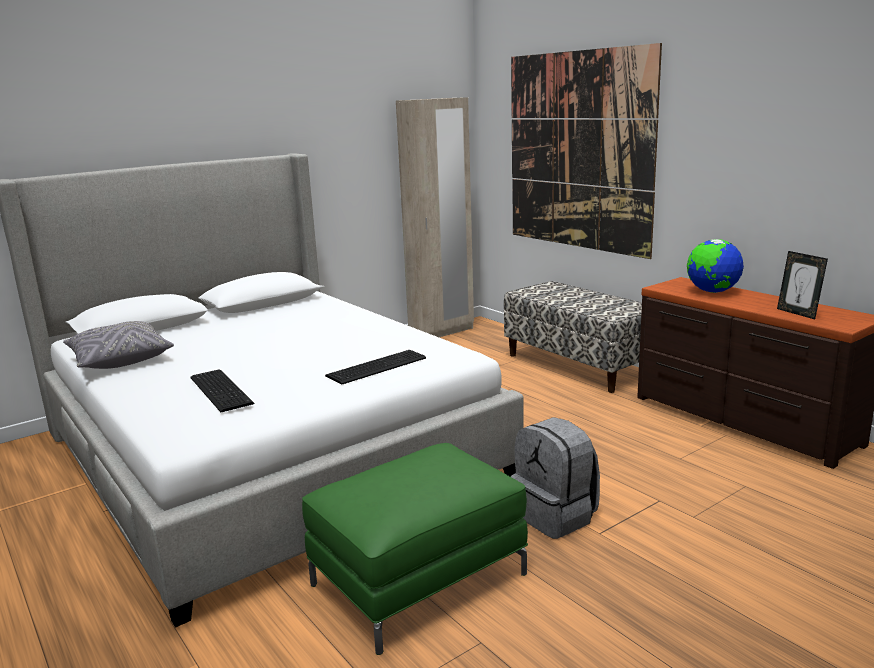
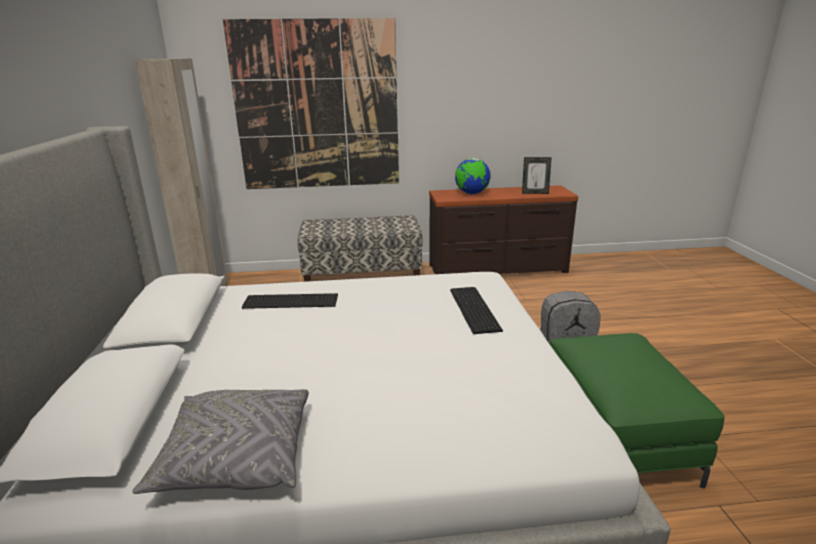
camera: 60 degrees left, 5 degrees up
keyboard [190,369,254,412] -> keyboard moved to [242,293,338,309]

